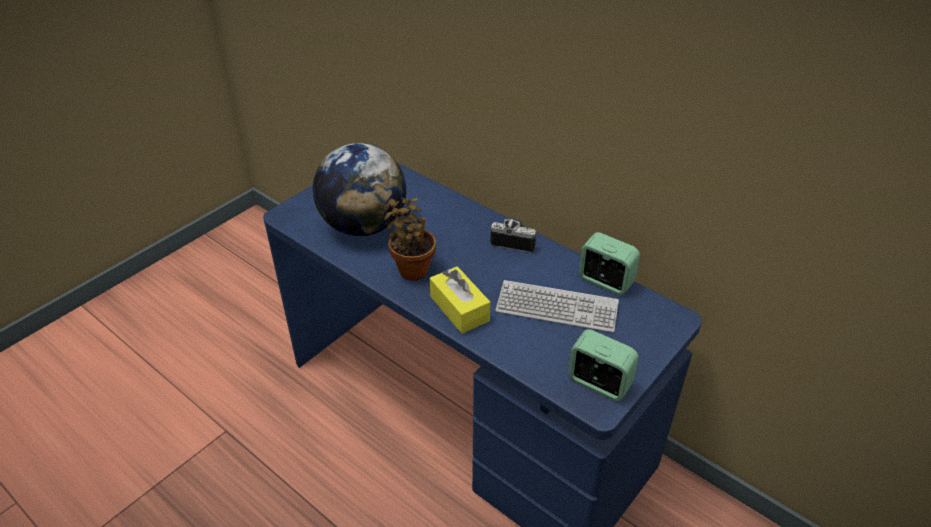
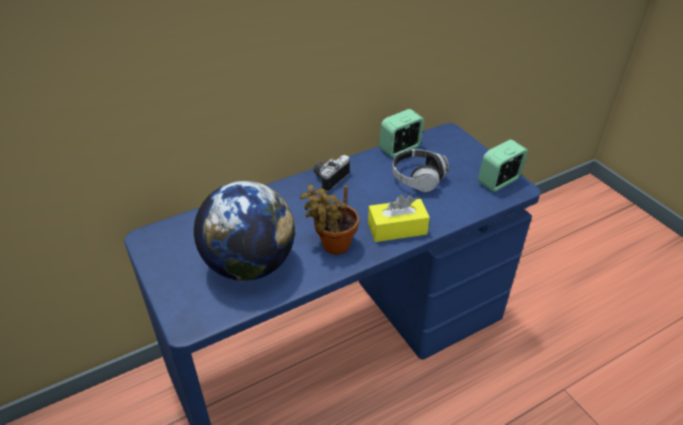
camera: 70 degrees left, 0 degrees up
keyboard [495,280,619,333] -> headphones [392,149,449,192]

